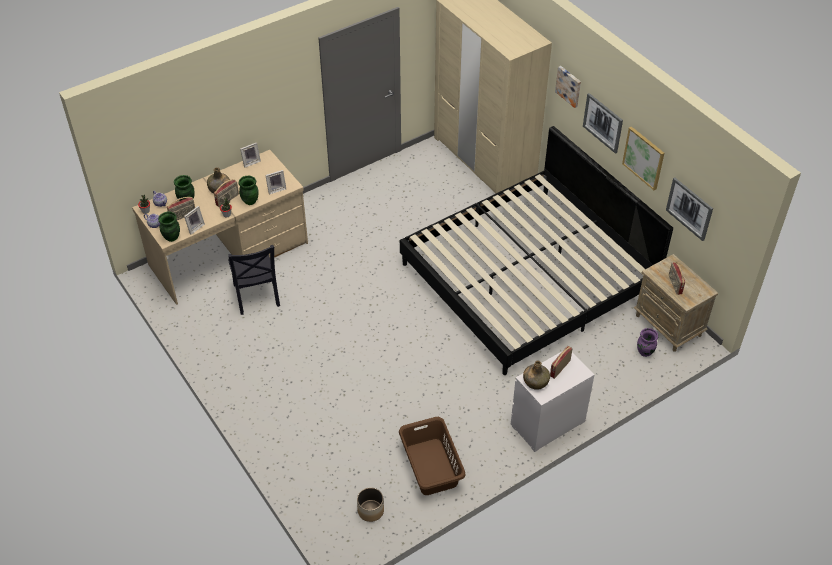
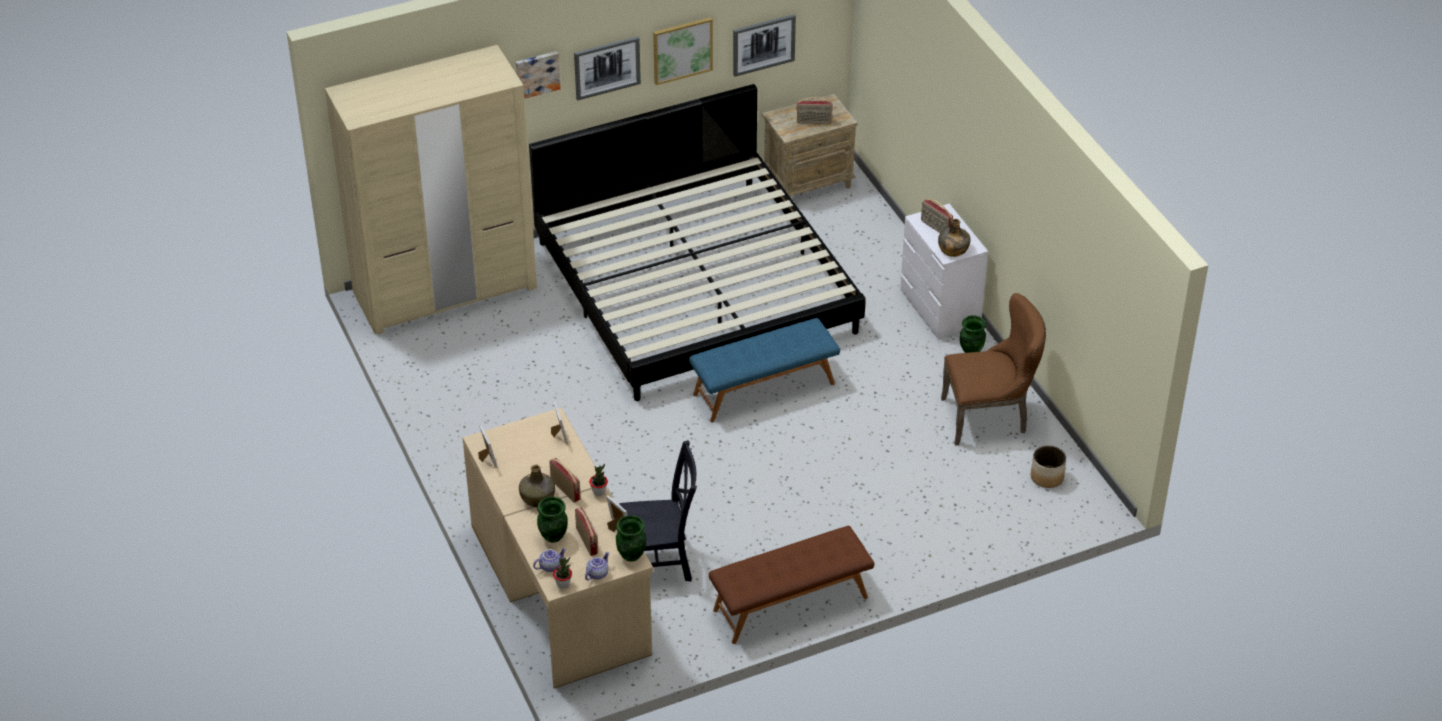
camera: 80 degrees left, 5 degrees down
green vase [239,176,259,205] -> green vase moved to [960,315,986,353]
brown laundry basket [399,417,466,495] -> brown chair [941,293,1046,445]
purple vase [637,328,658,357] -> none
none -> blue bench [689,318,840,423]
none -> brown bench [709,526,874,644]

